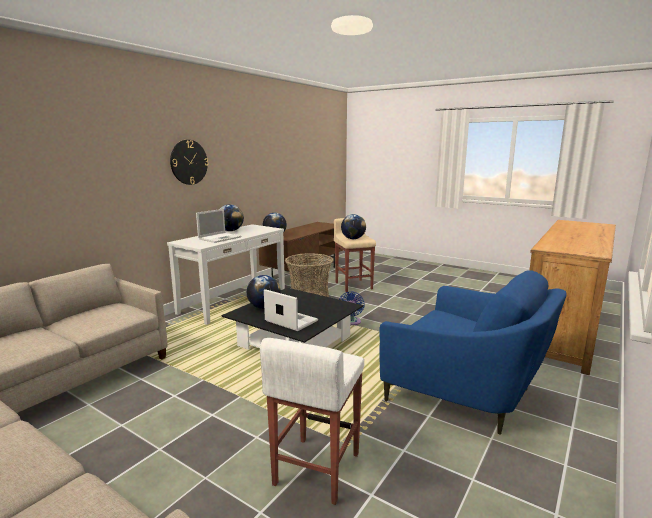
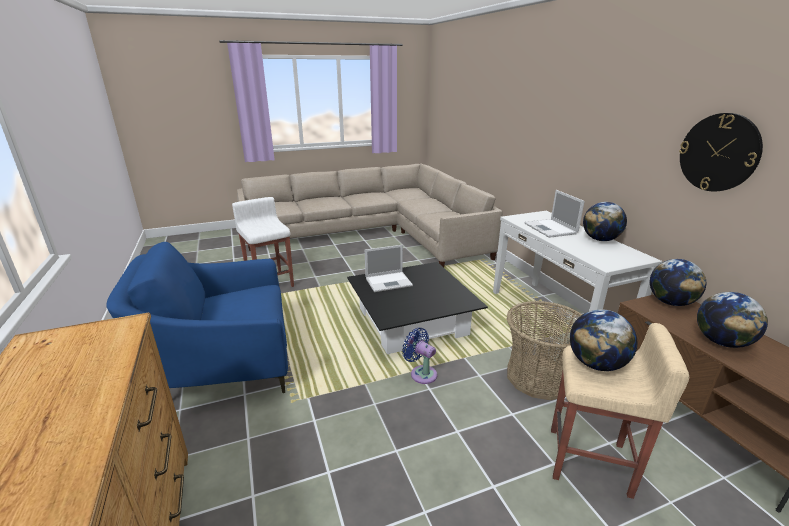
camera: 125 degrees right, 10 degrees up
wall clock [170,140,208,185] -> wall clock moved to [679,113,763,191]
globe [246,275,281,309] -> globe moved to [697,292,768,348]

